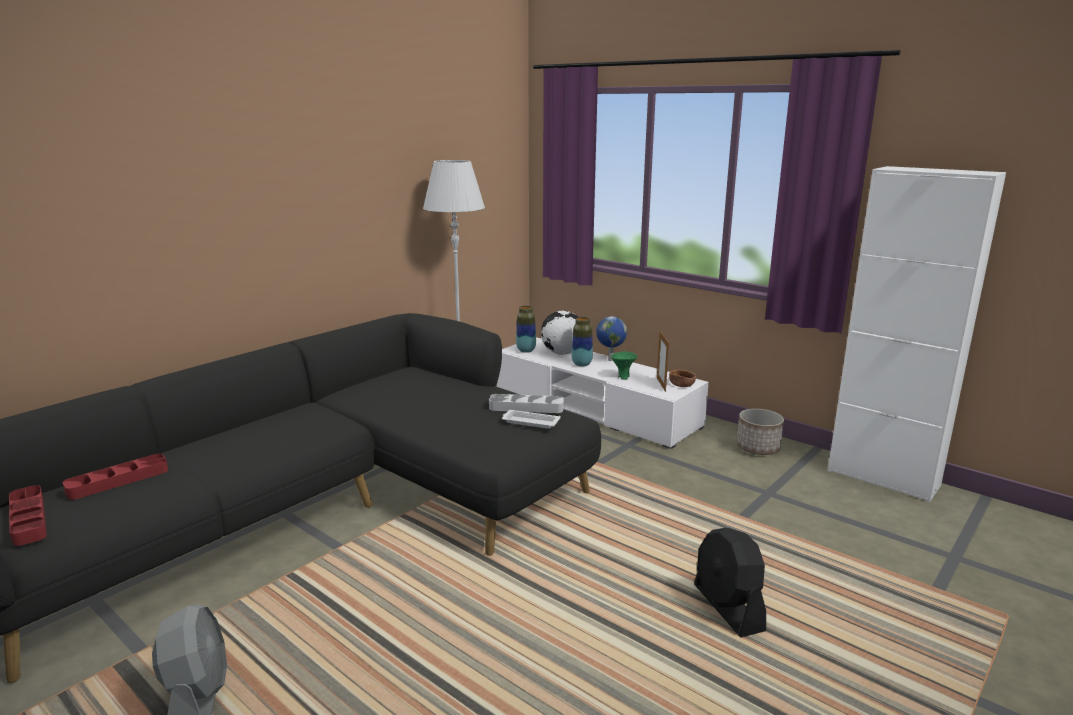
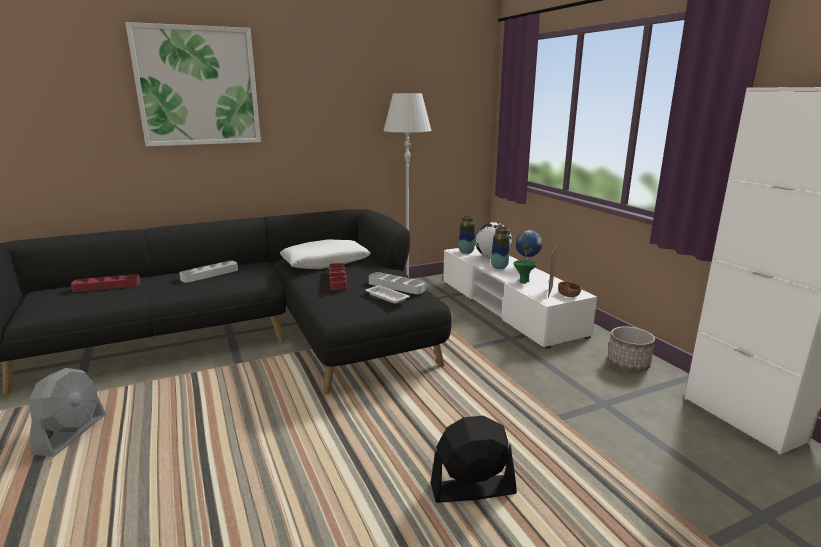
camera: 25 degrees right, 0 degrees up
red tray [9,485,47,546] -> red tray moved to [329,263,347,290]
black fan [694,528,766,638] -> black fan turned 75 degrees clockwise [431,416,517,503]
none -> picture [125,22,261,147]
none -> grey tray [179,261,238,283]
none -> white pillow [280,239,371,269]

